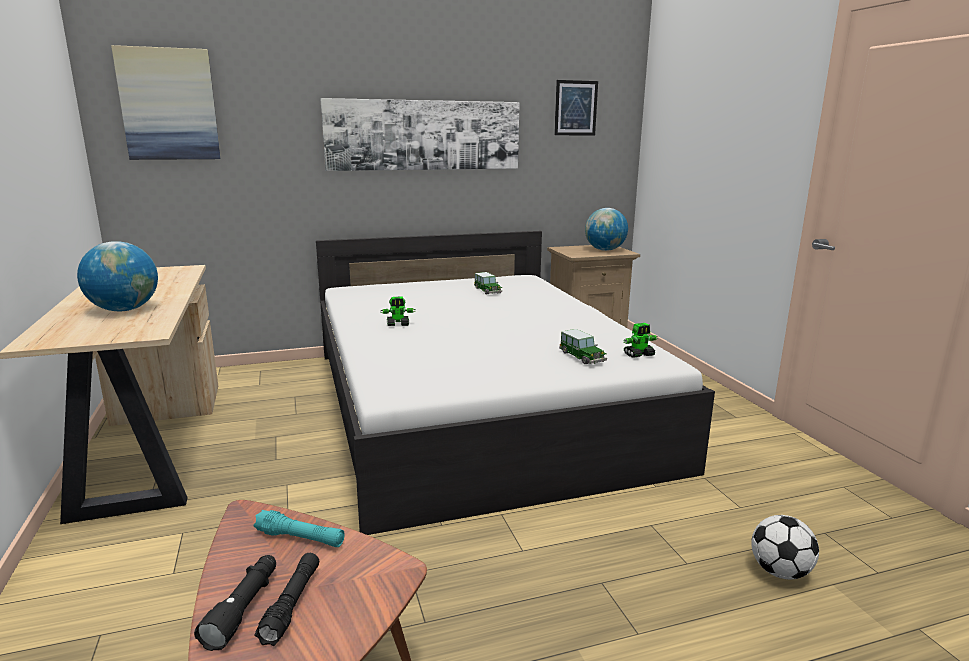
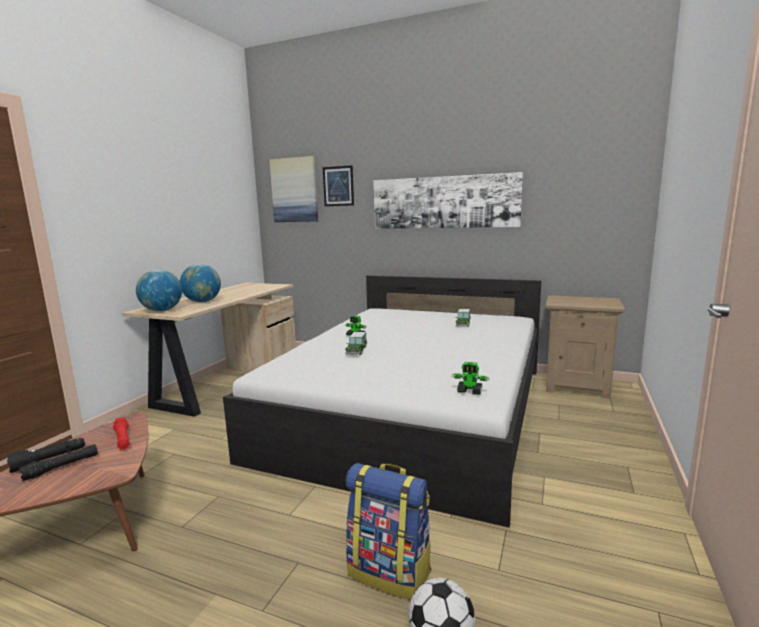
camera: 40 degrees right, 5 degrees down
turquoise flashlight [254,510,345,547] -> red flashlight [113,417,130,450]
picture [554,80,598,135] -> picture moved to [323,165,354,206]
toy car [559,329,607,364] -> toy car moved to [345,332,367,355]
globe [585,208,628,251] -> globe moved to [136,269,182,311]
none -> backpack [346,463,432,600]

